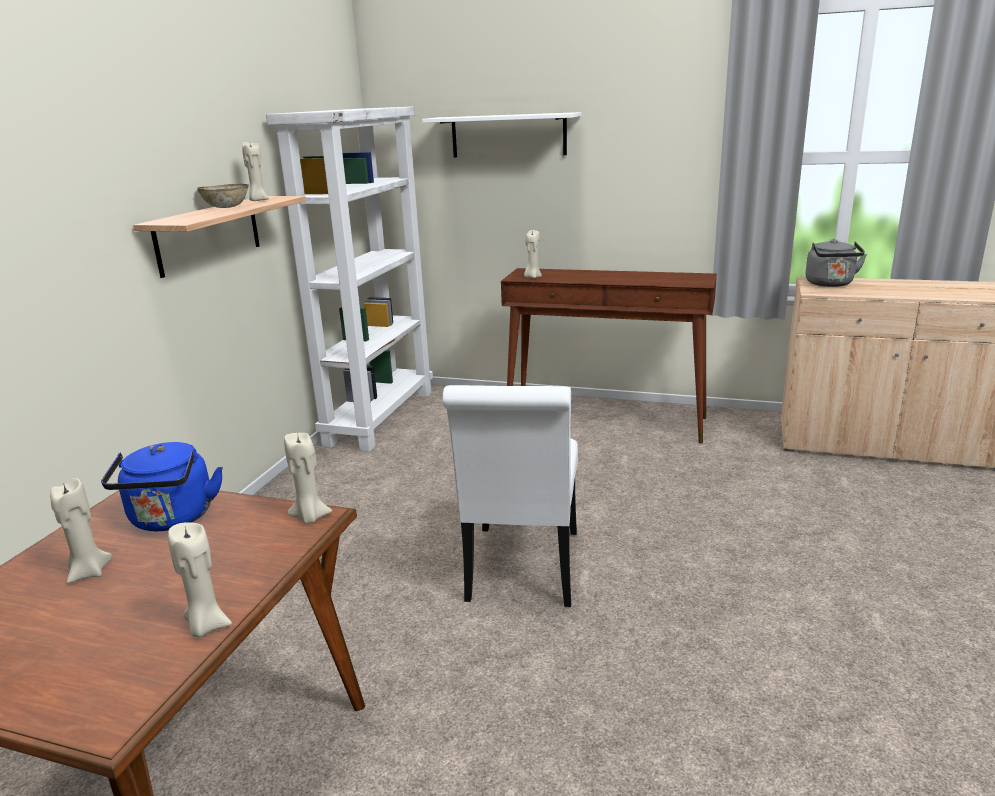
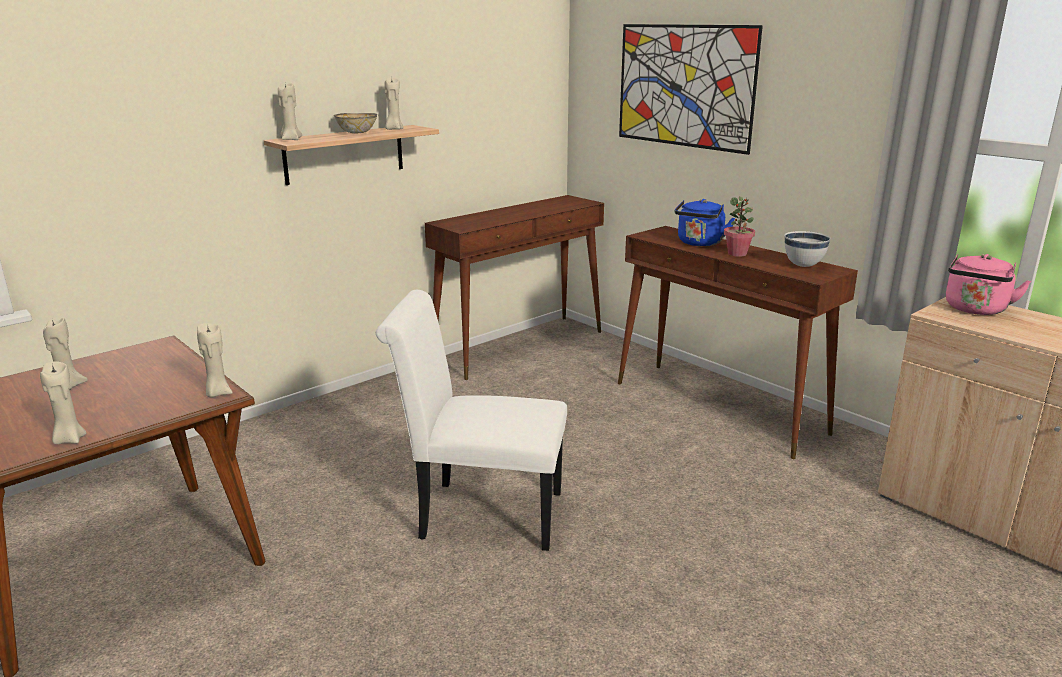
camera: 30 degrees right, 0 degrees up
blue kettle [101,442,223,531] -> blue kettle moved to [675,199,735,246]
white bookcase [266,106,433,452] -> brown console table [425,195,604,380]
white shelf [422,112,581,157] -> picture [619,24,763,155]
white chair [443,385,578,607] -> white chair turned 60 degrees clockwise [376,290,567,551]
beige candle [524,230,542,278] -> beige candle moved to [278,83,302,140]
grey kettle [805,239,867,287] -> pink kettle [946,254,1031,315]
none -> potted plant [724,196,755,257]
none -> white bowl [784,231,831,267]

